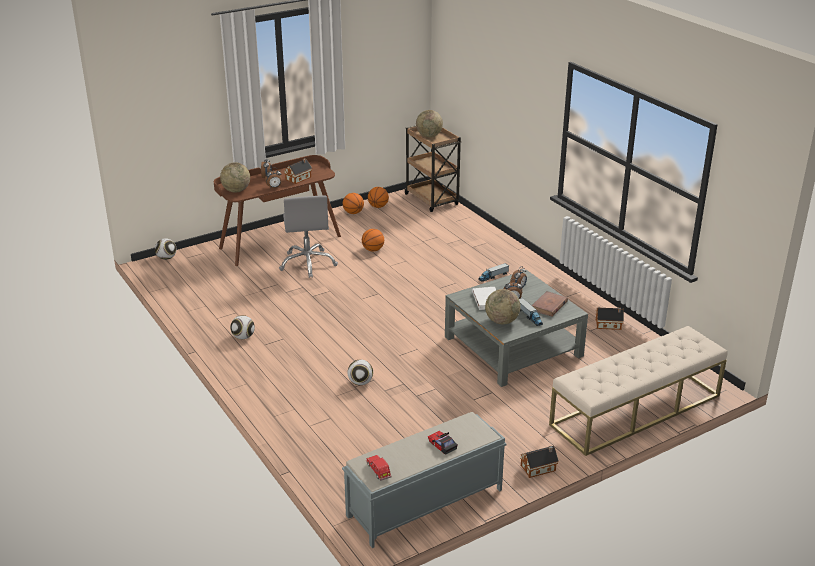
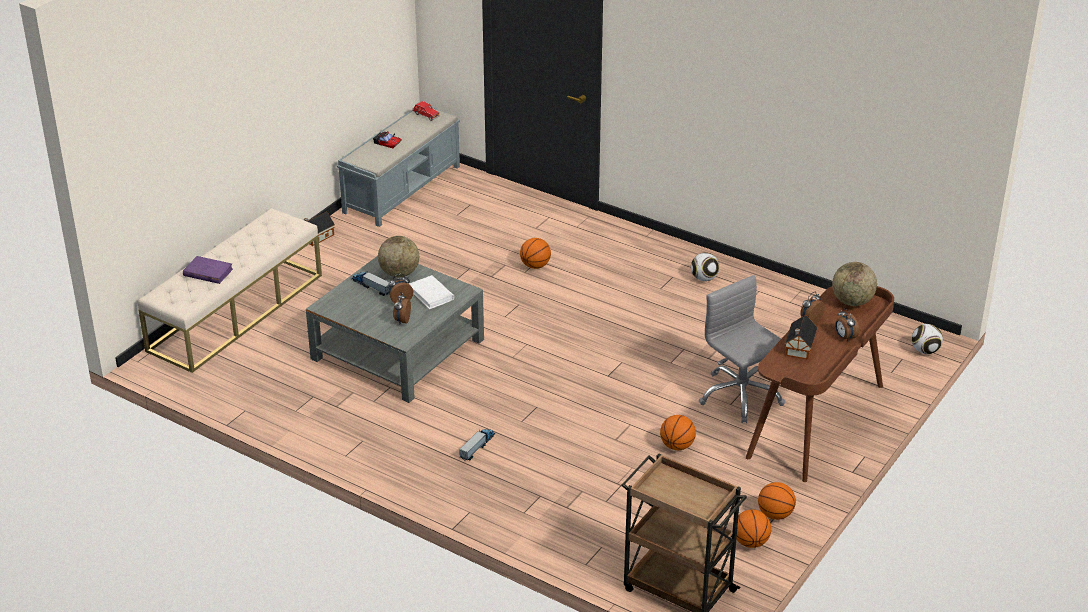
camera: 155 degrees right, 5 degrees up
football [348,359,373,385] -> basketball [520,238,551,269]
globe [416,110,443,137] -> none
brown book [532,291,568,317] -> none
toy house [596,307,624,330] -> none
none -> purple book [183,256,233,284]

